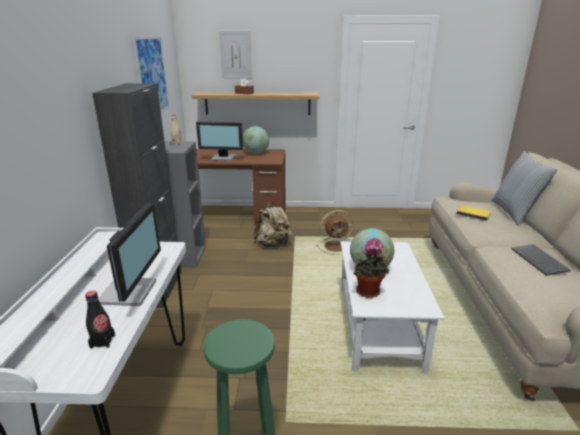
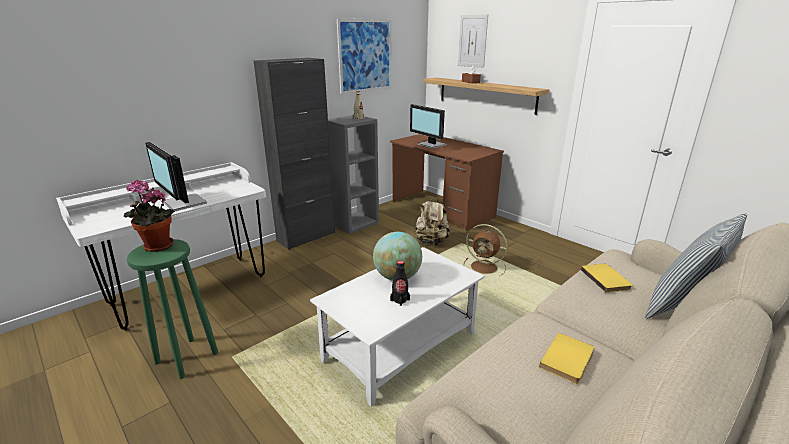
camera: 45 degrees right, 0 degrees up
black bottle [85,291,115,349] -> black bottle moved to [390,260,410,306]
monitor [98,203,161,306] -> monitor turned 90 degrees clockwise [145,142,207,211]
globe [243,126,269,154] -> none
potted plant [353,238,389,298] -> potted plant moved to [124,180,175,252]
keyboard [511,244,571,276] -> yellow book [539,333,594,384]

